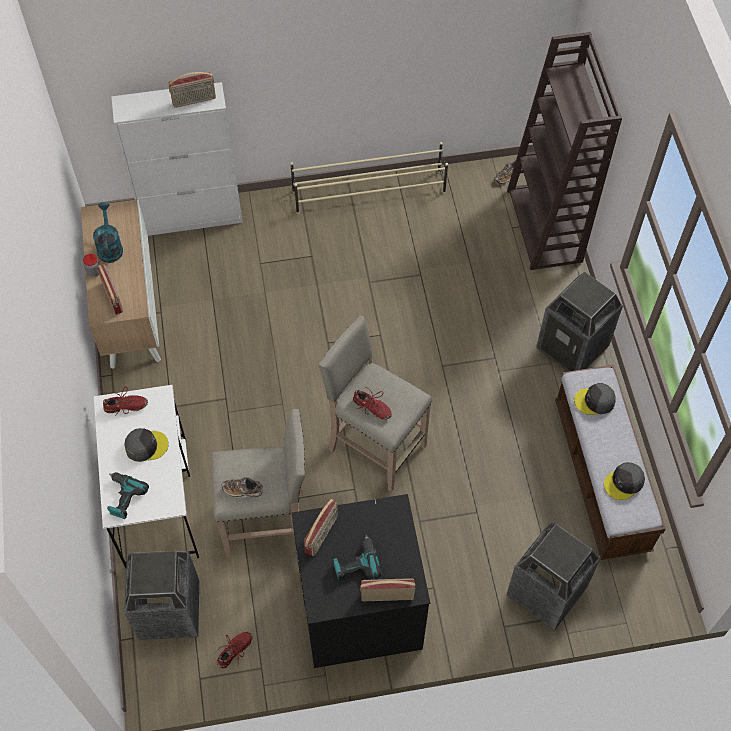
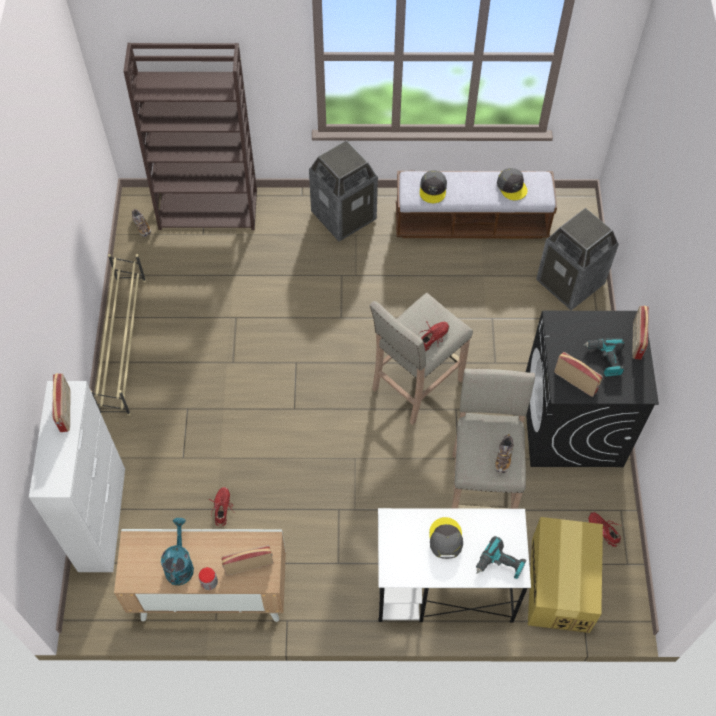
camera: 80 degrees left, 0 degrees up
turquoise watering can [93,202,123,263] -> turquoise watering can turned 90 degrees clockwise [161,518,194,586]
red shoe [103,386,148,416] -> red shoe moved to [209,487,234,526]
trash can [124,551,199,640] -> cardboard box [528,517,603,633]

